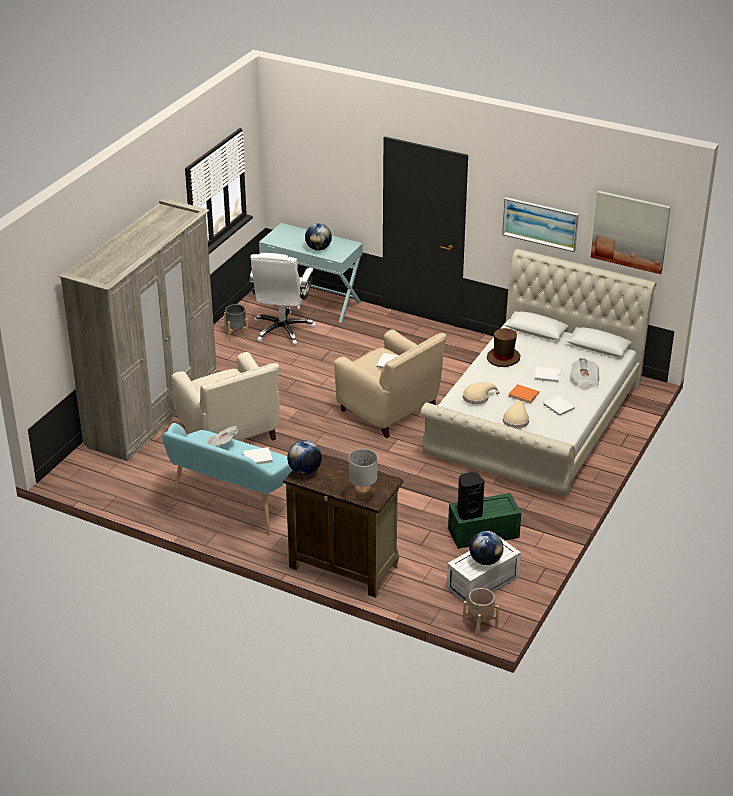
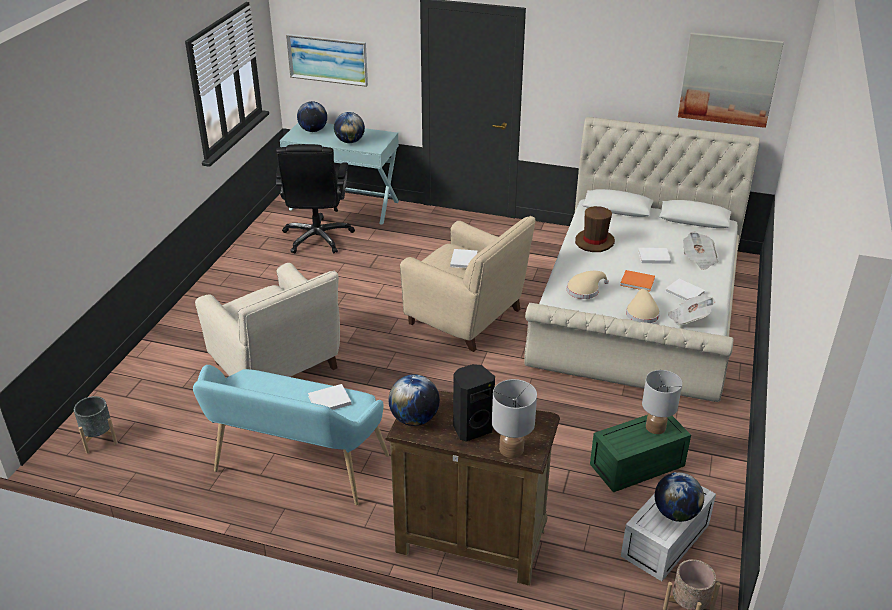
camera: 10 degrees left, 0 degrees up
beige wardrobe [59,198,217,461] -> none
newspaper [207,426,238,447] -> newspaper moved to [668,295,715,326]
grey planter [224,304,249,340] -> grey planter moved to [74,396,118,453]
white office chair [249,253,316,345] -> black office chair [276,144,355,254]
black speaker [457,472,485,520] -> black speaker moved to [453,364,495,442]
picture [502,197,579,252] -> picture moved to [286,34,368,87]
none -> globe [297,101,327,132]
none -> grey table lamp [642,370,682,434]

